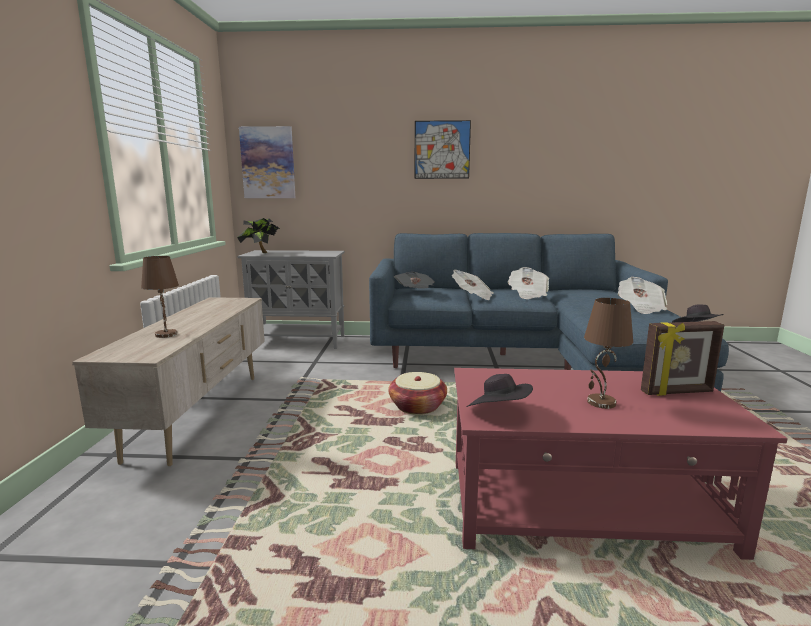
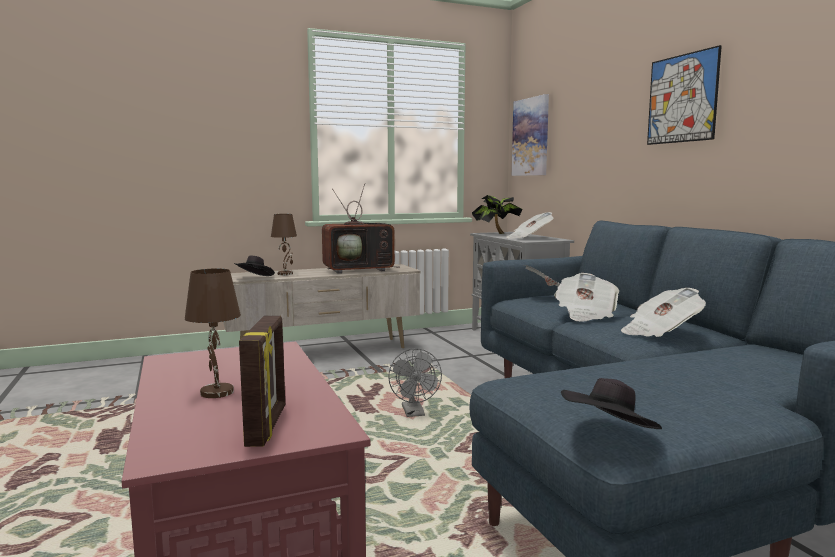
camera: 65 degrees right, 5 degrees down
basket [388,372,447,415] -> grey fan [388,348,442,417]
black hat [467,374,533,407] -> black hat moved to [234,256,275,276]
newspaper [618,277,667,314] -> newspaper moved to [507,212,554,239]
picture frame [641,321,724,396] -> picture frame turned 150 degrees counterclockwise [239,316,285,447]
none -> television [322,183,400,274]

